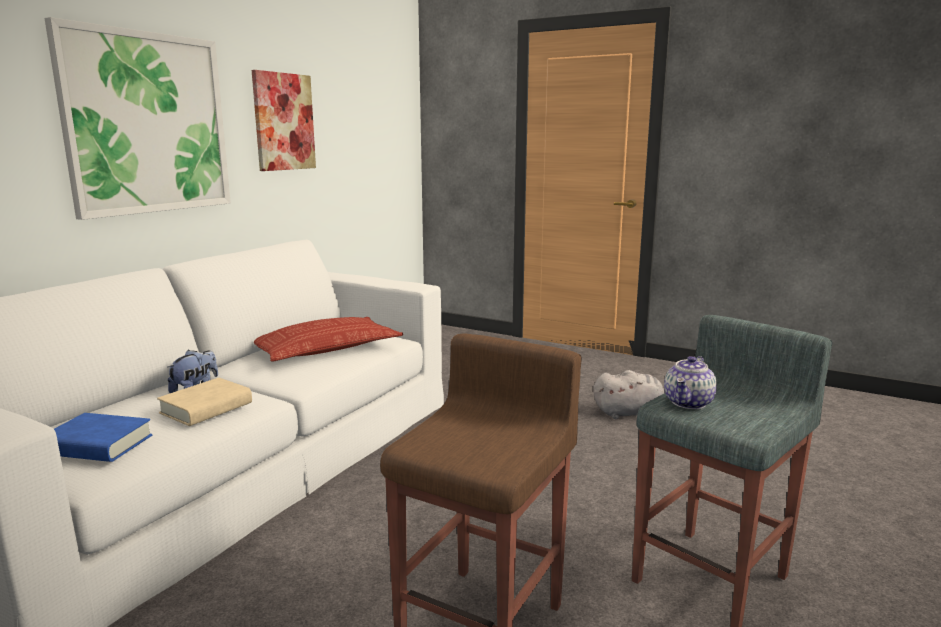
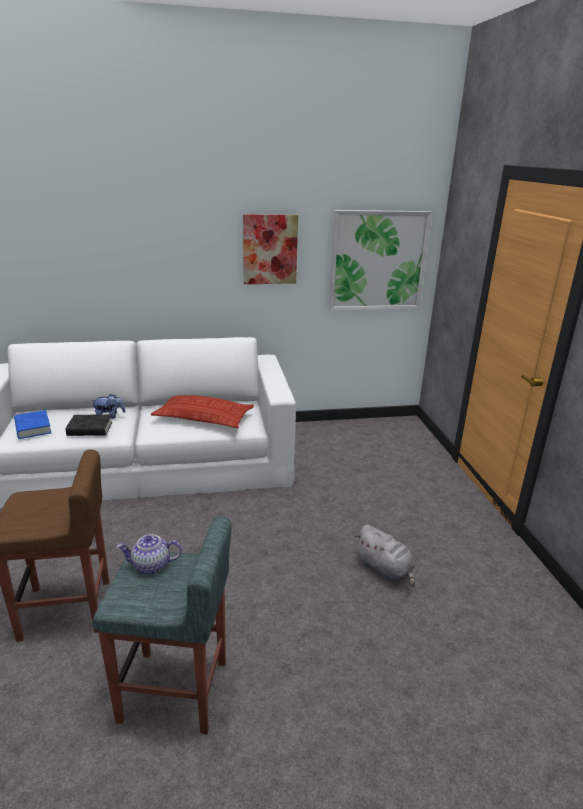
camera: 50 degrees right, 10 degrees up
picture [44,17,231,220] -> picture moved to [329,210,432,311]
beige book [157,378,252,426] -> black book [66,415,113,436]

